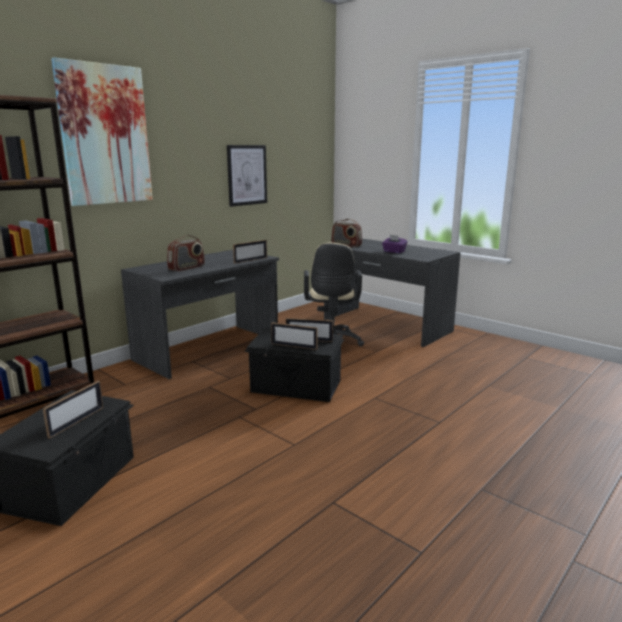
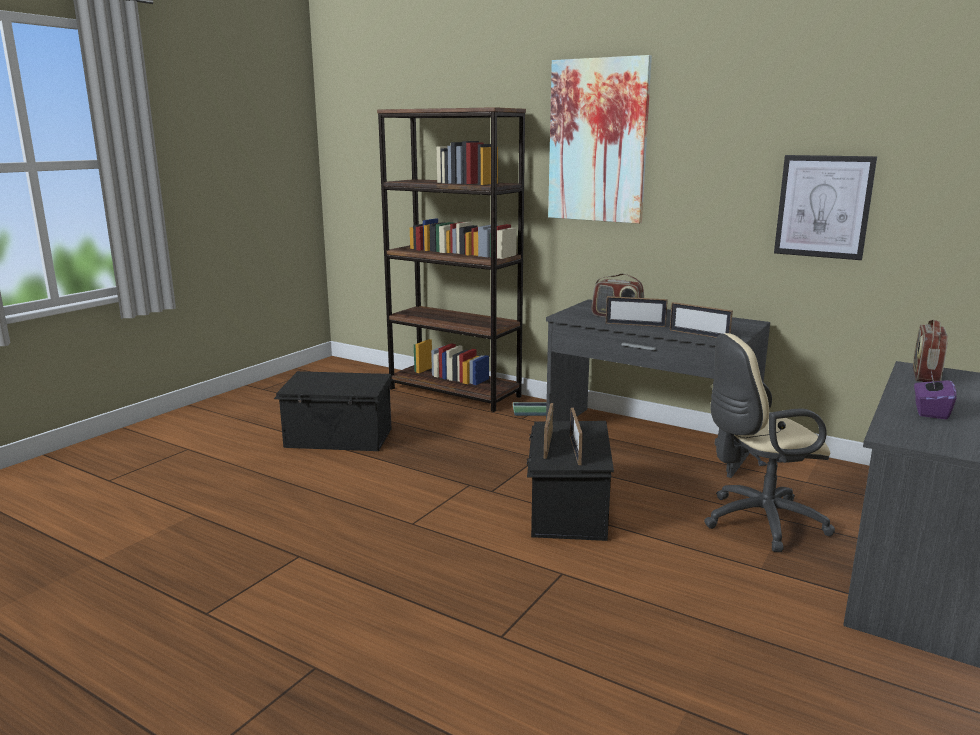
camera: 80 degrees right, 0 degrees up
picture frame [43,381,103,439] -> picture frame moved to [606,296,668,327]
none -> planter [513,402,546,416]

